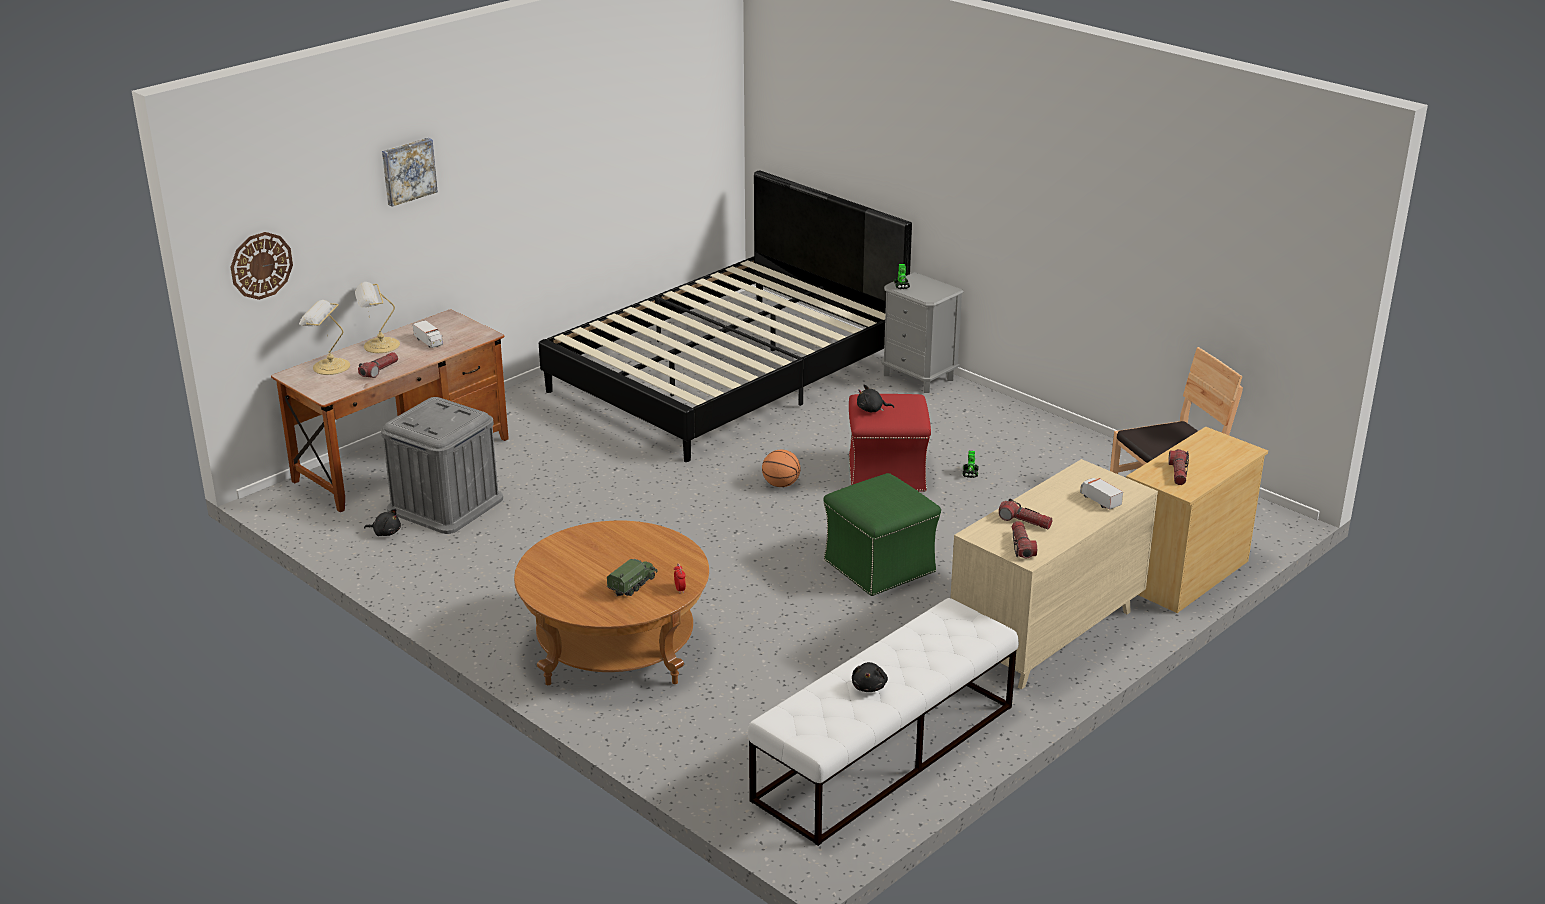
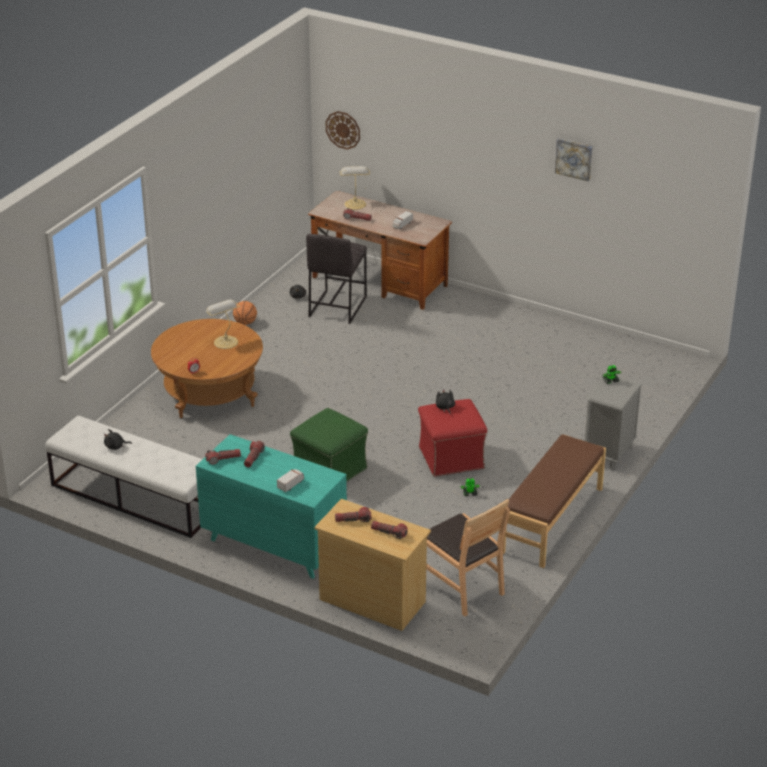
camera: 75 degrees right, 5 degrees up
table lamp [355,282,400,353] -> table lamp moved to [206,300,240,349]
grey storage box [381,397,503,534] -> grey stool [306,234,367,324]
picture [382,138,438,207] -> picture moved to [555,138,593,181]
black bed [539,170,912,462] -> none
toy truck [607,559,658,596] -> none
basketball [762,450,800,487] -> basketball moved to [233,301,257,325]
beige dresser [950,459,1158,690] -> turquoise dresser [196,434,347,579]
none -> flashlight [371,521,408,539]
none -> brown bench [503,434,606,568]

